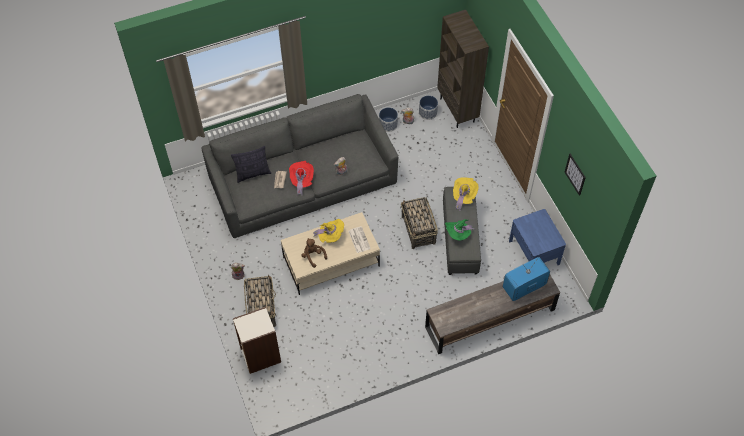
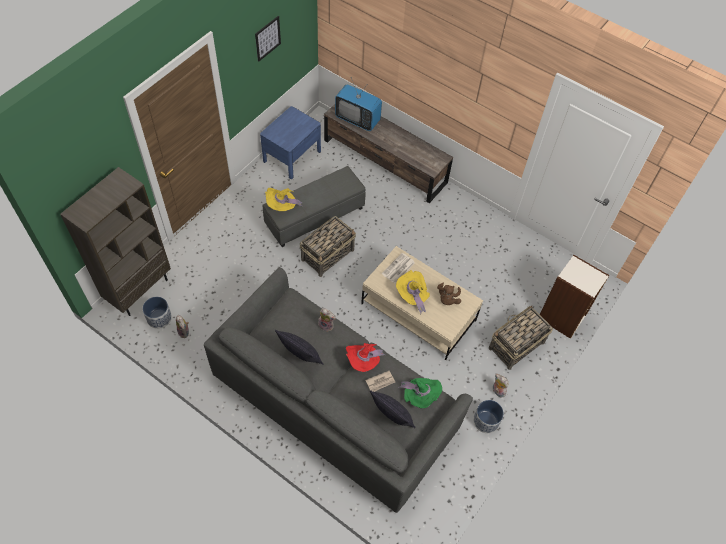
camera: 125 degrees left, 0 degrees up
planter [379,107,398,132] -> planter moved to [473,400,504,433]
green hat [445,219,475,241] -> green hat moved to [398,378,442,408]
none -> pillow [275,330,324,365]

